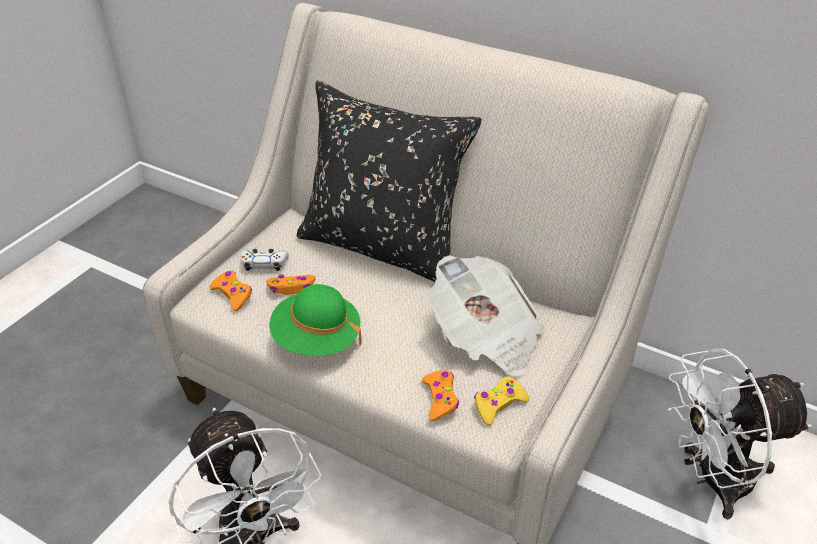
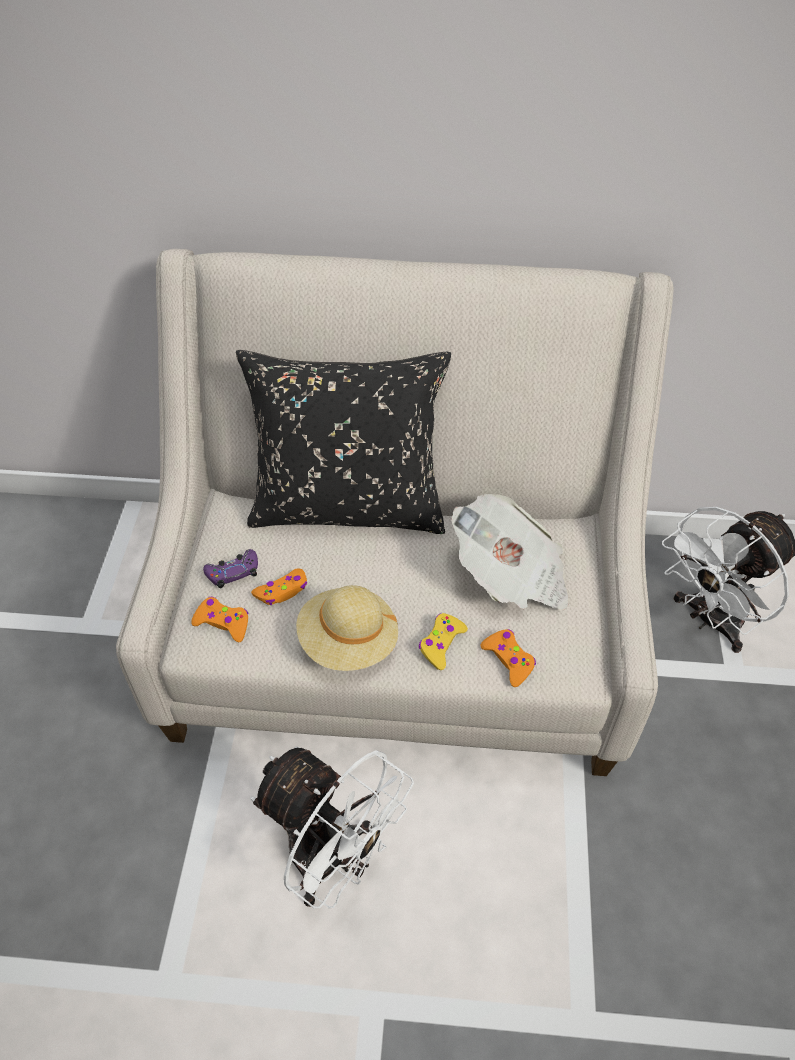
camera: 25 degrees left, 10 degrees up
white game controller [240,249,289,271] -> purple game controller [203,549,258,589]
green hat [269,284,362,356] -> beige hat [296,585,398,671]
yellow game controller [474,376,529,425] -> yellow game controller moved to [419,613,468,670]

